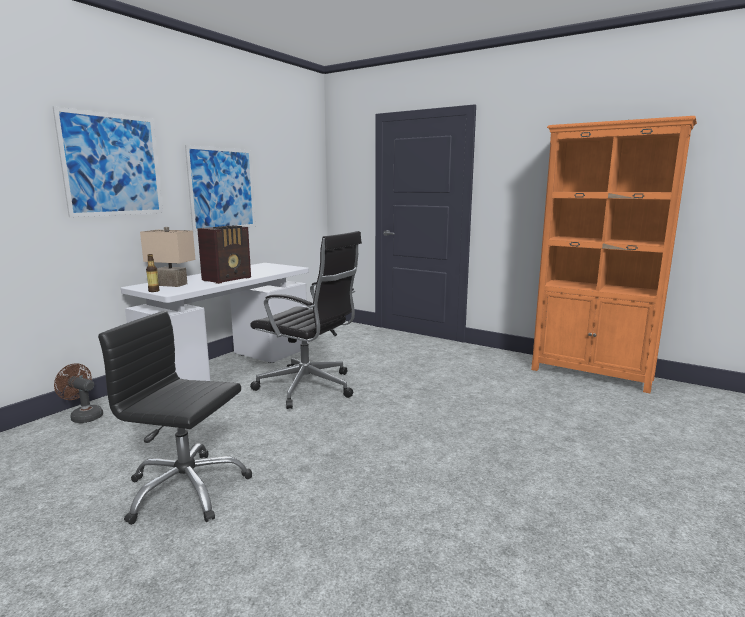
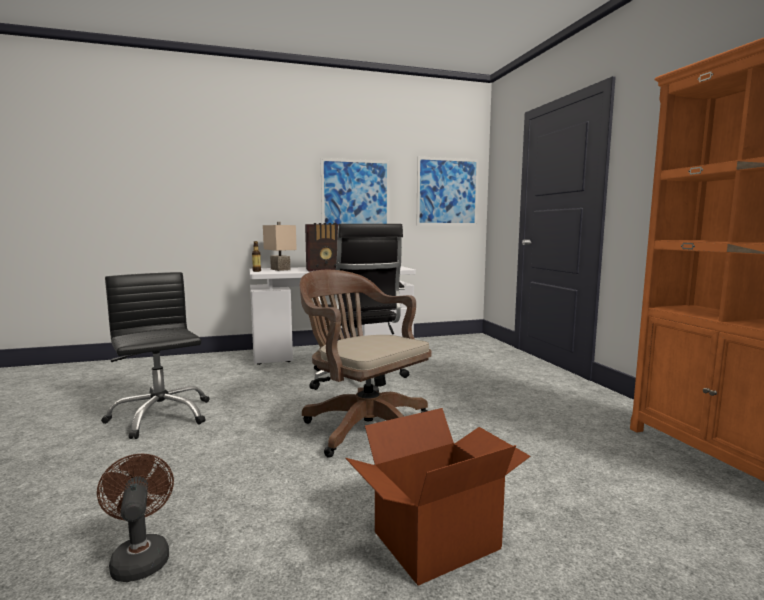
camera: 40 degrees right, 5 degrees down
picture [53,107,163,217] -> picture moved to [417,157,479,226]
brown fan [54,363,103,423] -> brown fan moved to [97,454,174,582]
none -> brown office chair [300,270,431,458]
none -> cardboard box [345,408,531,586]

